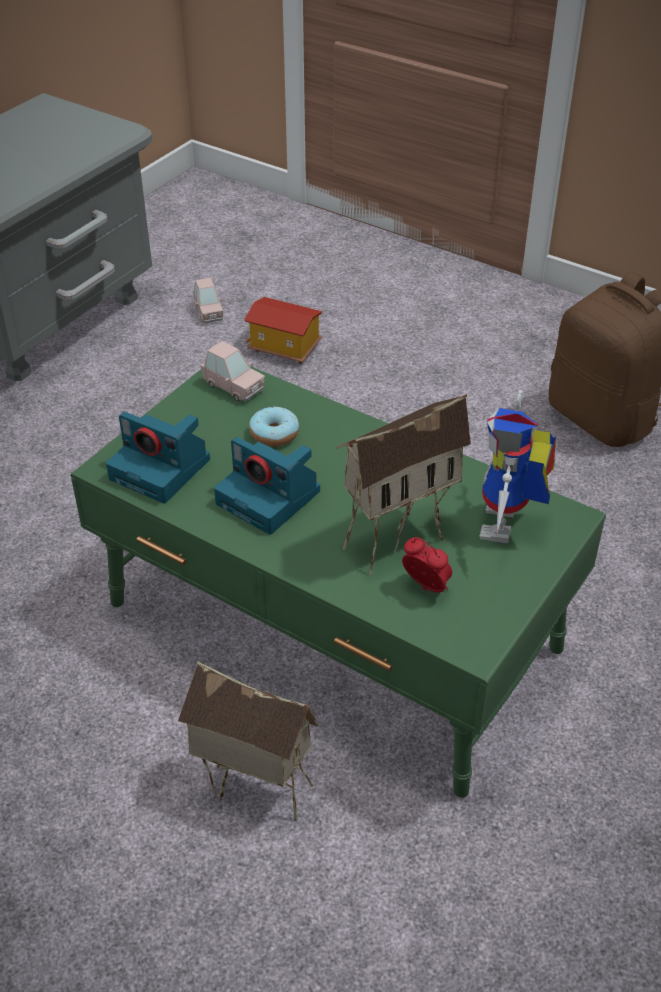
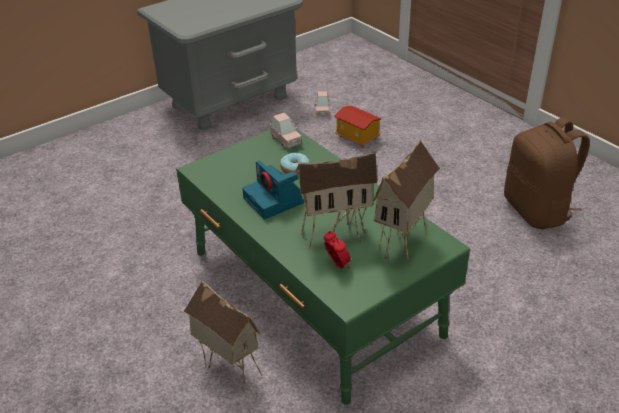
camera: 20 degrees right, 5 degrees down
camera [106,412,210,504] -> none
toy robot [479,390,556,544] -> toy house [373,139,440,261]

